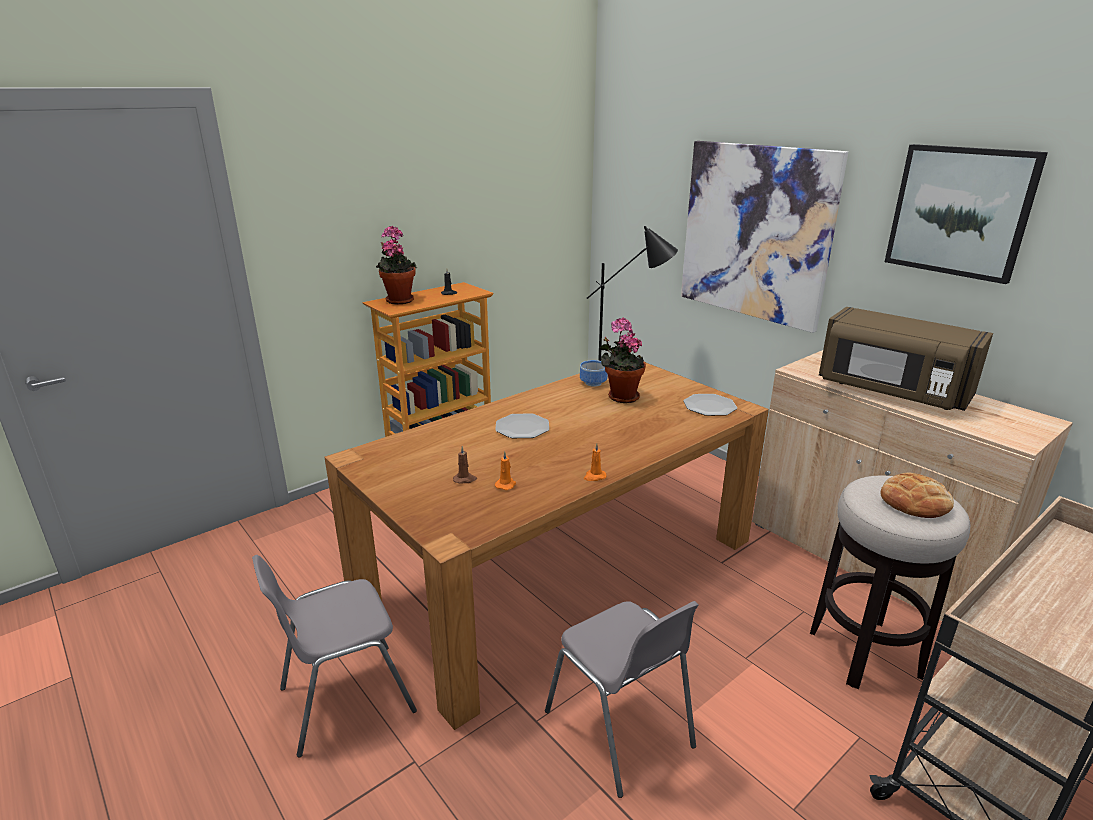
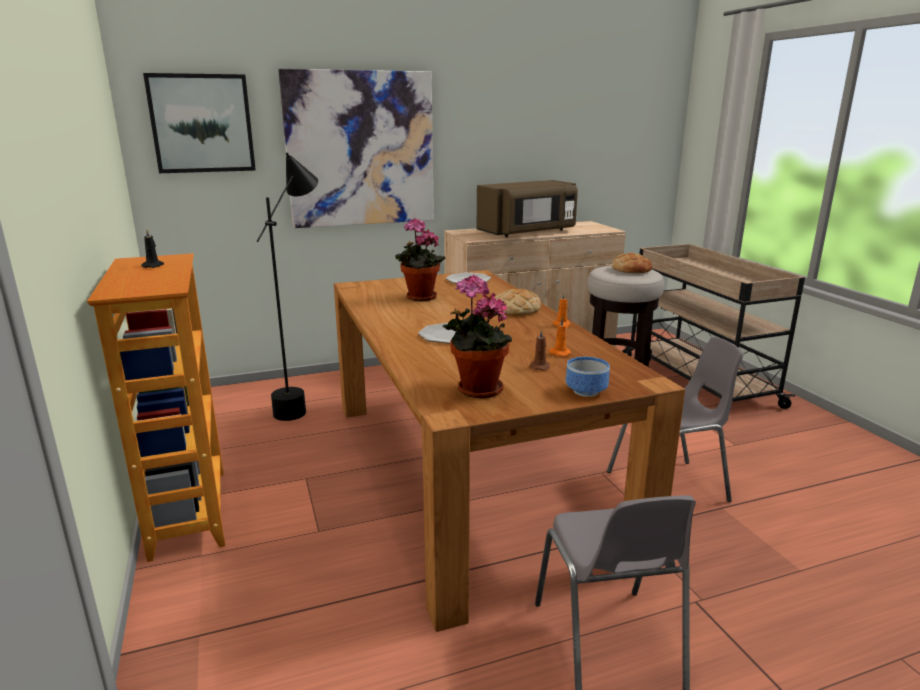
camera: 70 degrees left, 5 degrees down
potted plant [376,226,417,304] -> potted plant moved to [443,275,513,398]
bowl [580,360,608,387] -> bowl moved to [566,357,610,397]
picture [885,144,1048,284] -> picture moved to [143,73,256,173]
none -> bread [494,289,541,316]

